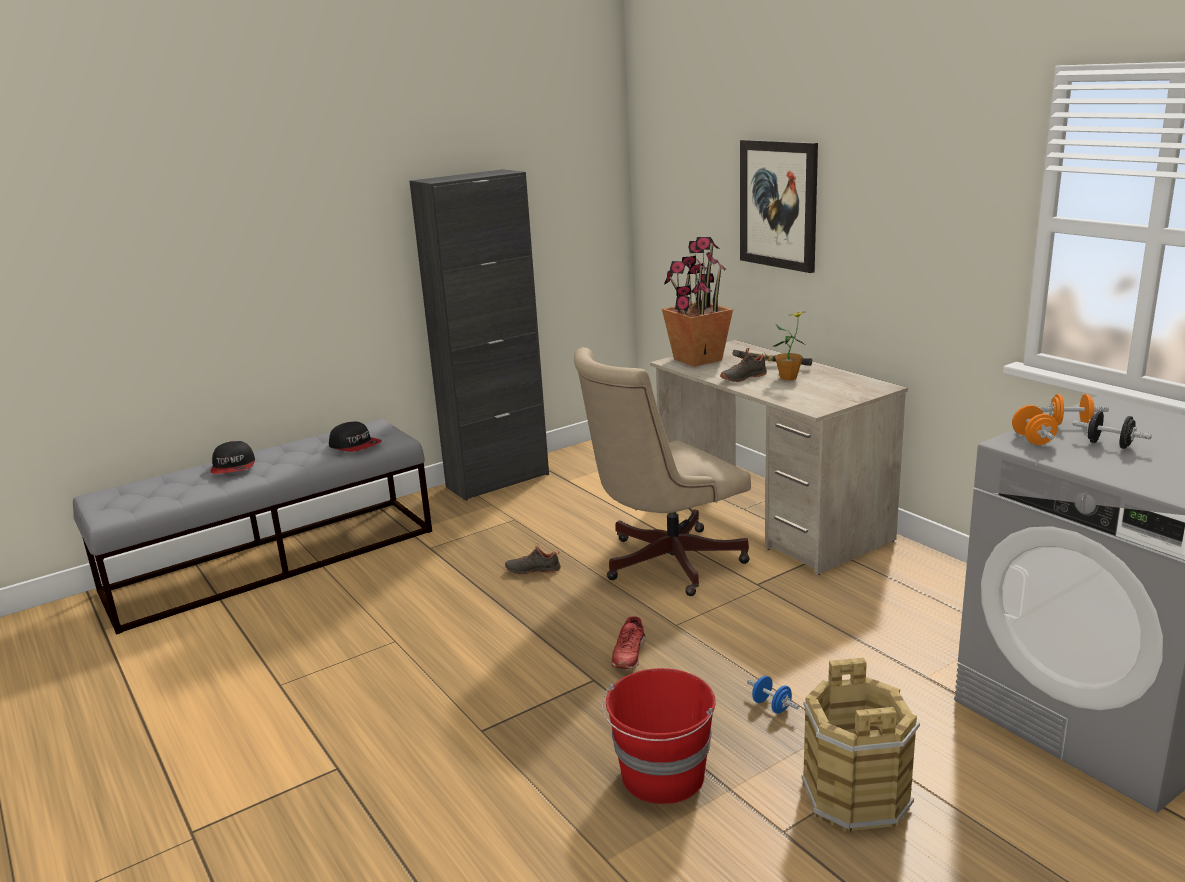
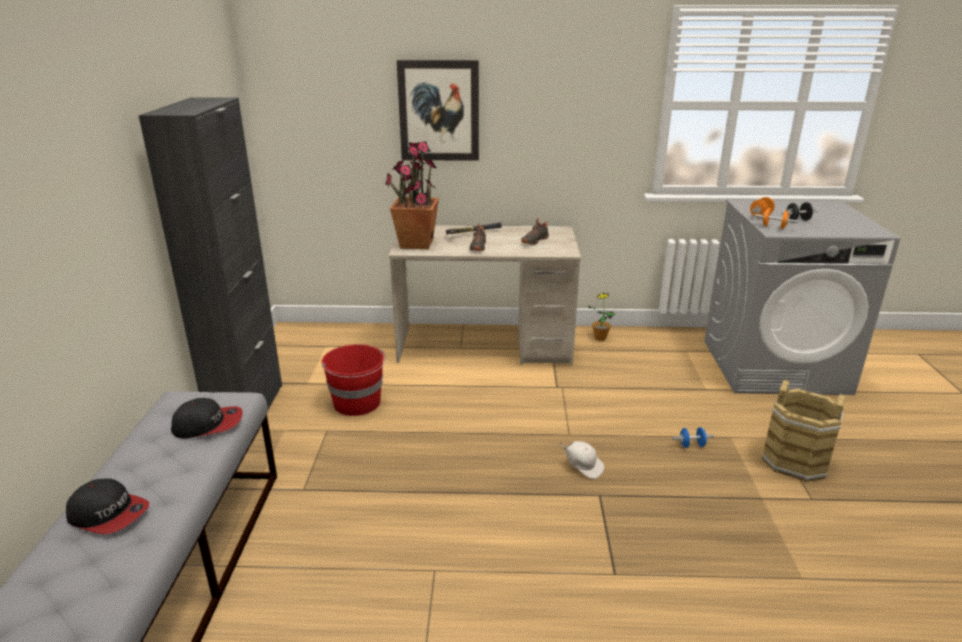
camera: 55 degrees left, 5 degrees up
black shoe [505,543,561,575] -> black shoe moved to [521,218,549,245]
beige office chair [574,347,751,596] -> none
red bucket [602,668,716,804] -> red bucket moved to [322,344,386,416]
red shoe [612,616,646,669] -> white cap [560,441,604,479]
potted plant [774,312,806,381] -> potted plant moved to [589,293,615,341]

